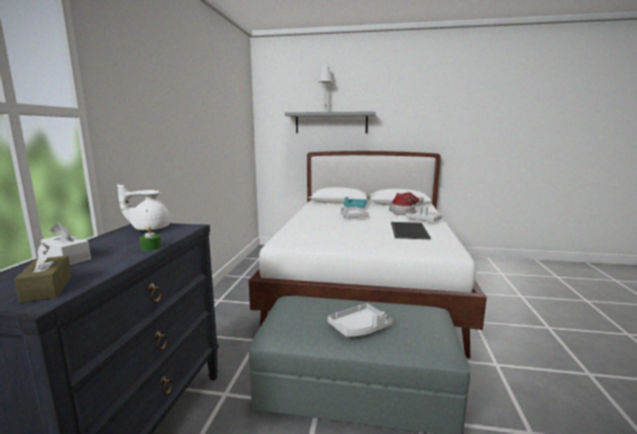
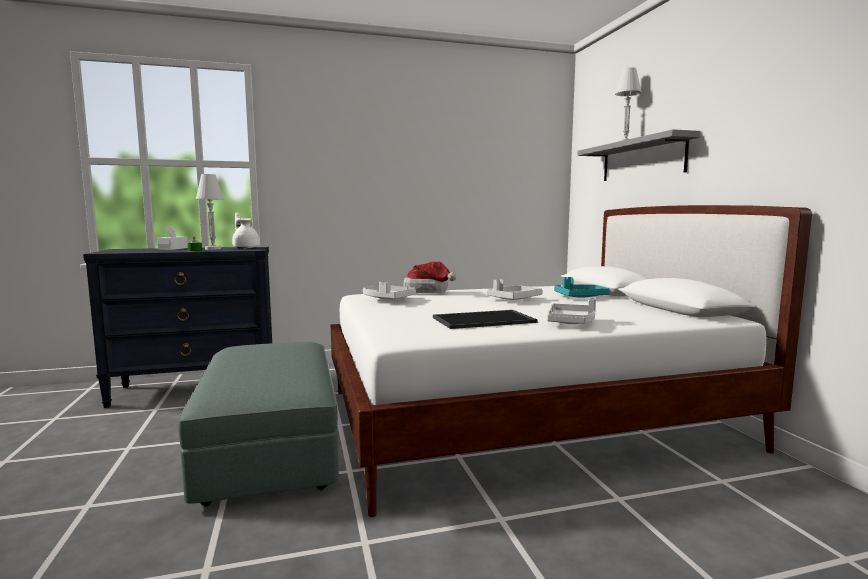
camera: 65 degrees right, 5 degrees down
brown tissue box [14,243,72,303] -> none
grey tray [328,303,393,337] -> grey tray moved to [363,282,416,299]
hat [389,192,424,215] -> hat moved to [404,262,457,293]
none -> white table lamp [196,174,224,250]

